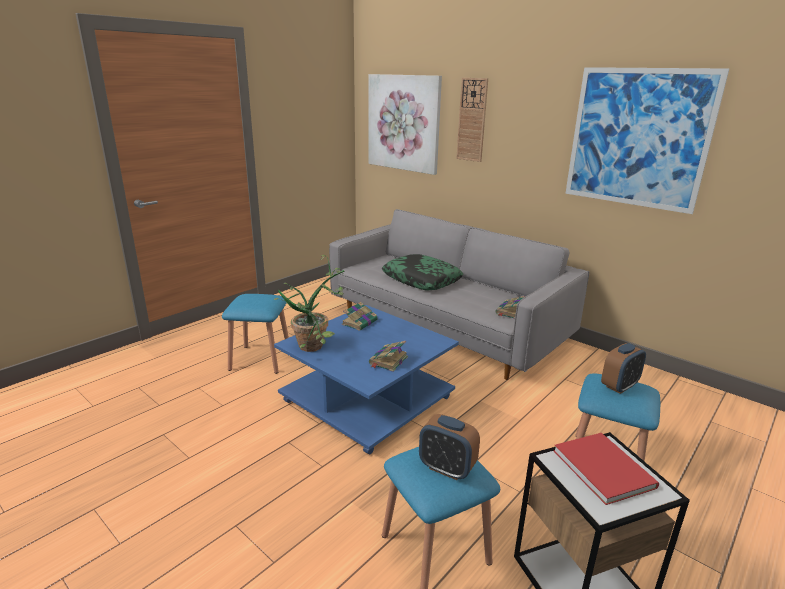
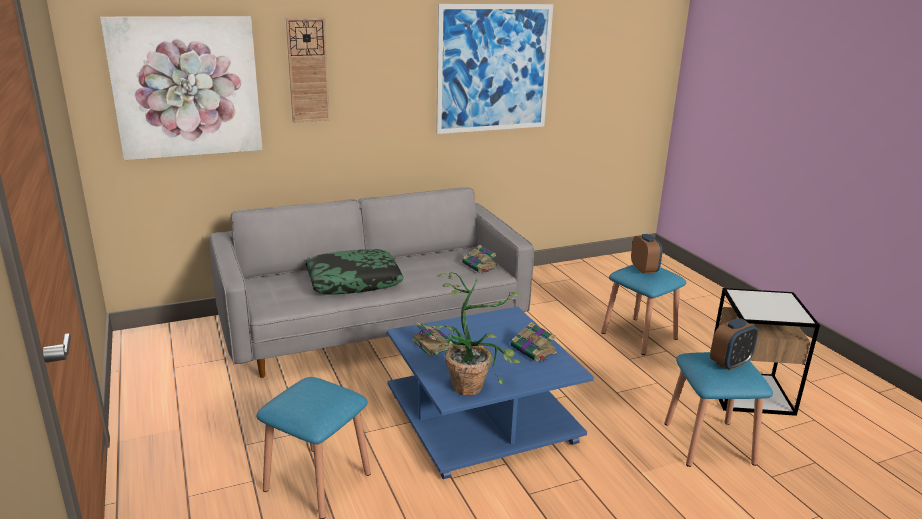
camera: 65 degrees left, 0 degrees up
red book [554,433,660,505] -> none

